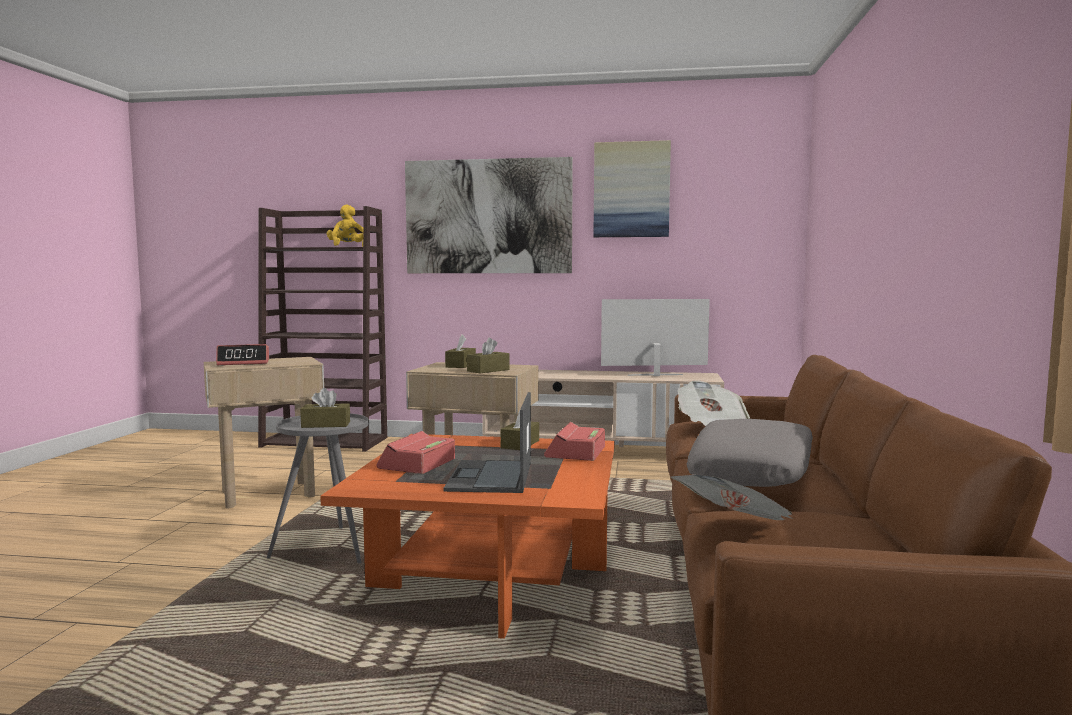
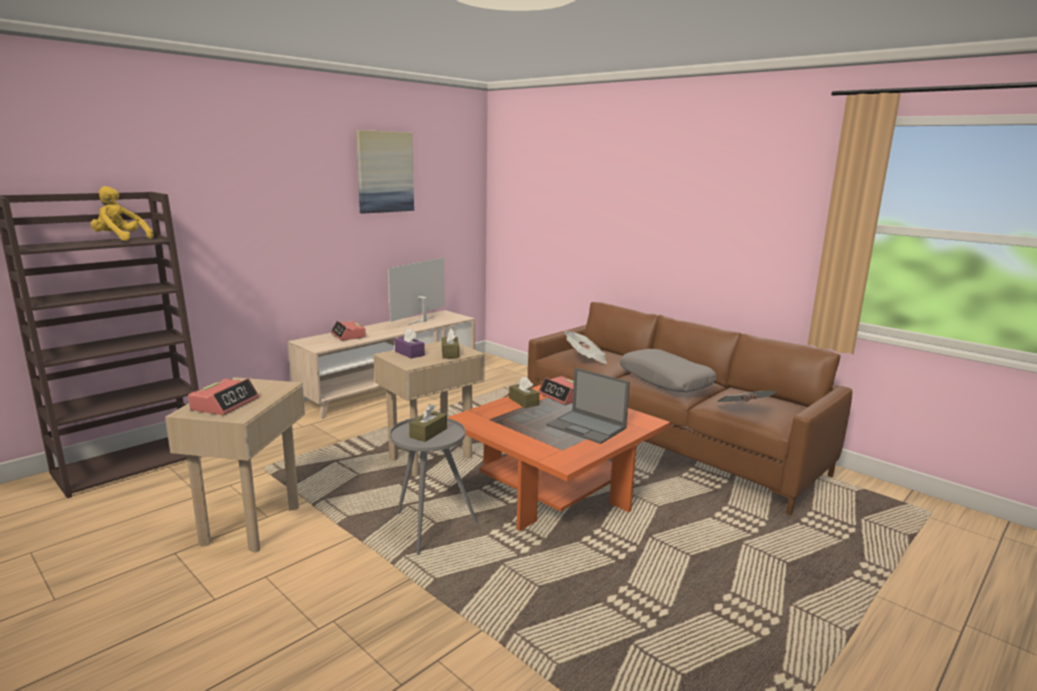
camera: 55 degrees left, 10 degrees up
alarm clock [376,431,455,474] -> alarm clock moved to [331,321,366,341]
picture [405,157,573,273] -> none
brown tissue box [445,334,476,368] -> purple tissue box [394,328,425,359]

